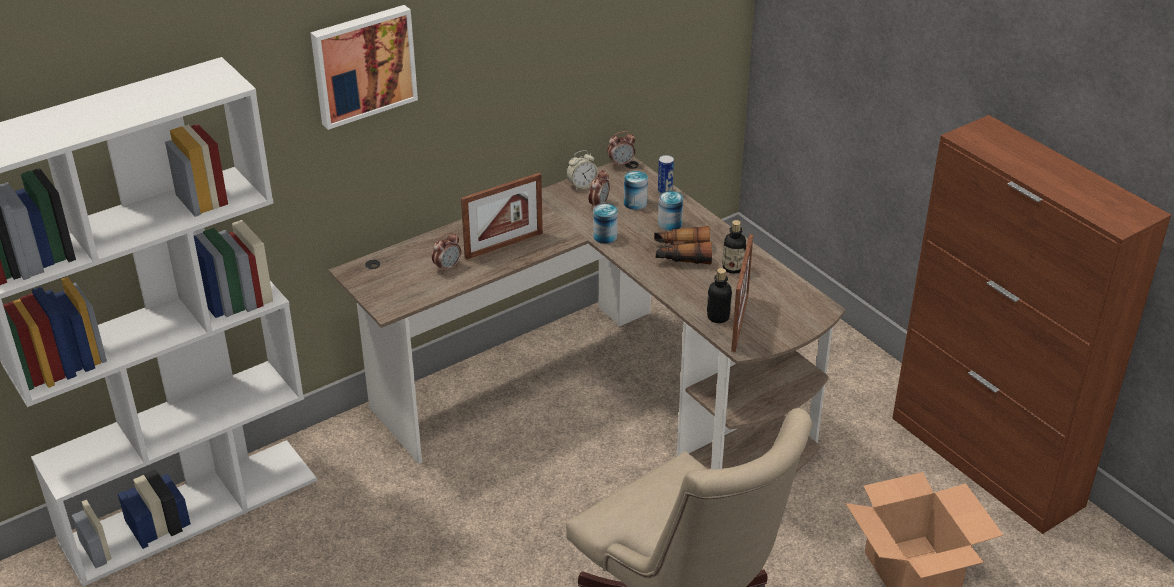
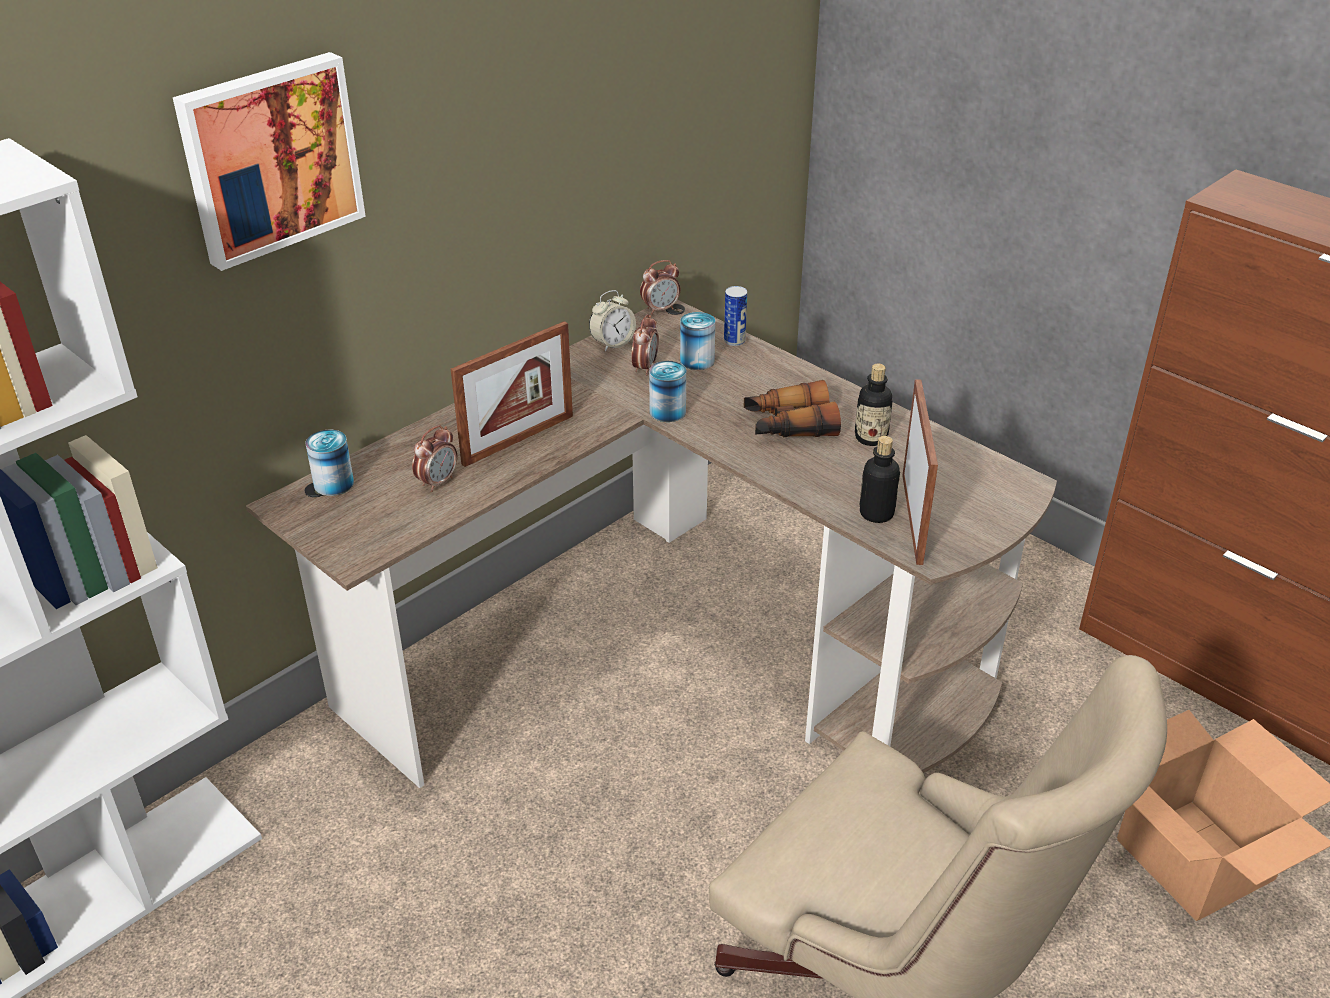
camera: 10 degrees left, 0 degrees up
can [658,191,683,231] -> can moved to [306,430,354,496]

